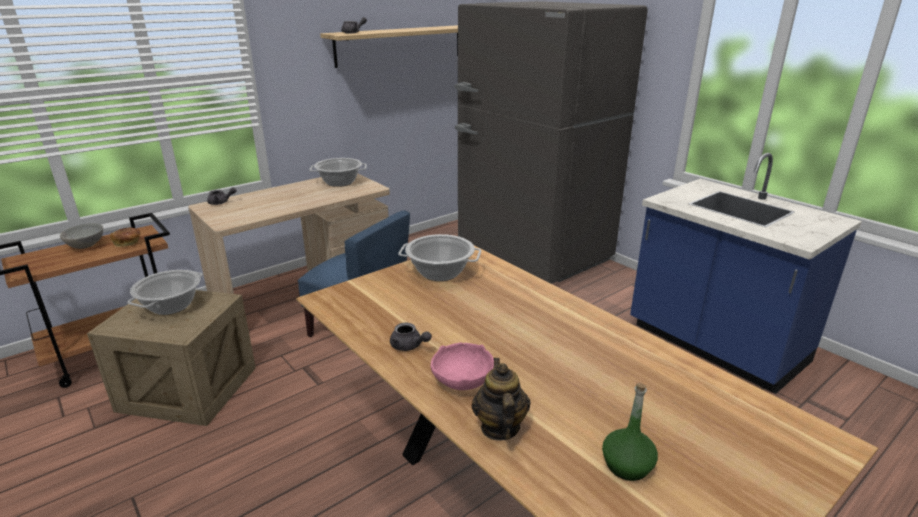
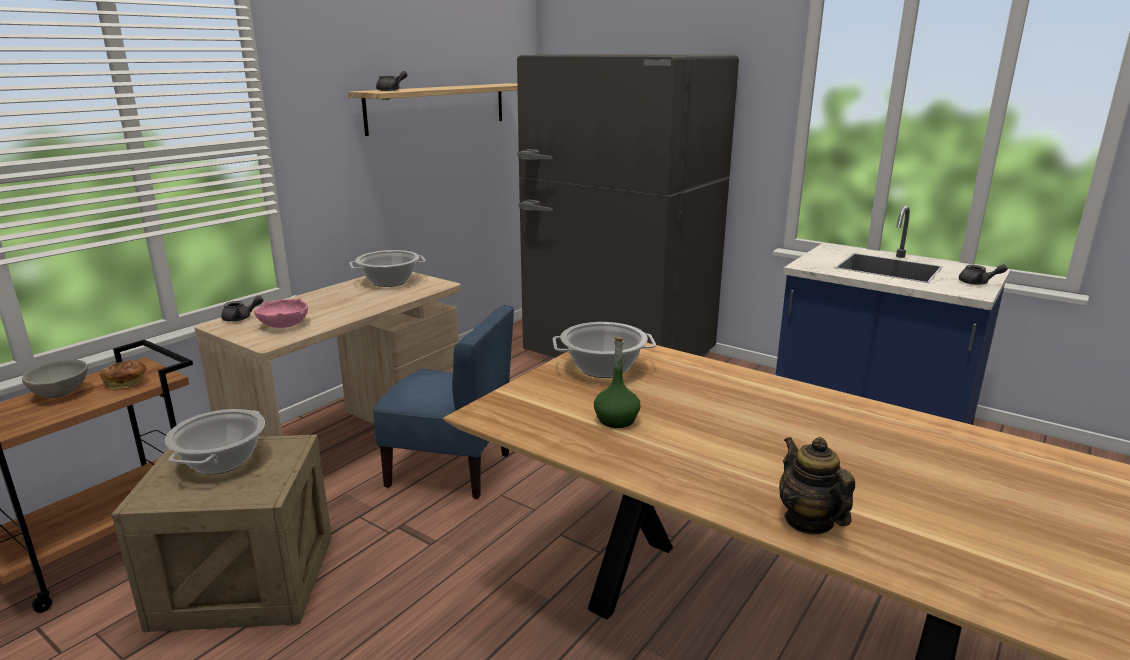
camera: 15 degrees left, 5 degrees down
grey teapot [390,323,432,351] -> grey teapot moved to [959,264,1008,285]
pink bowl [430,342,494,390] -> pink bowl moved to [254,298,308,328]
green bottle [602,383,658,481] -> green bottle moved to [594,337,641,428]

